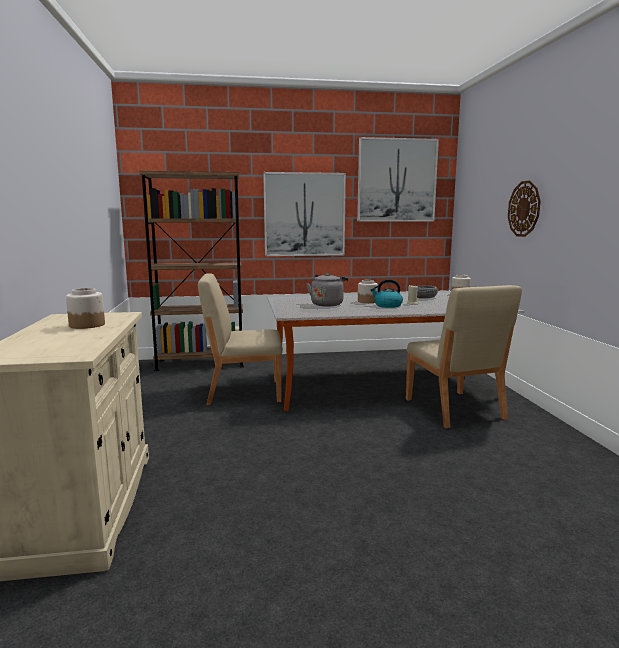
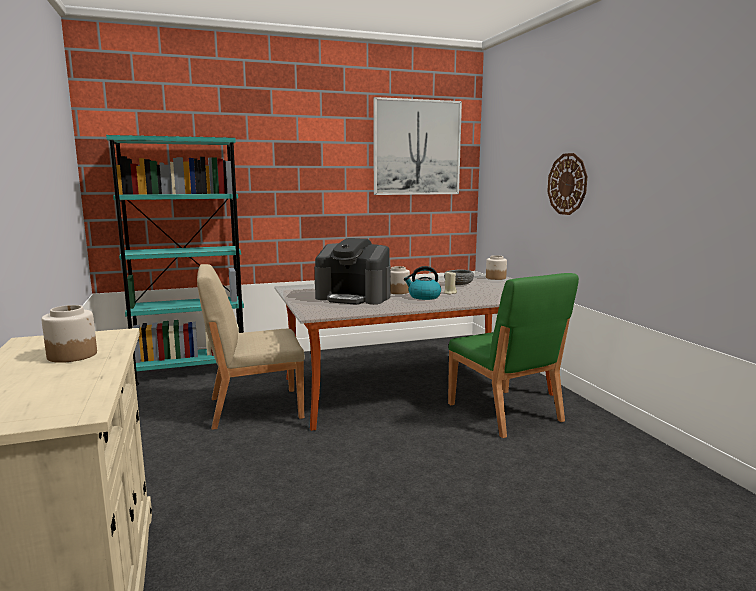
camera: 10 degrees left, 0 degrees up
brown bookcase [139,171,244,371] -> turquoise bookcase [106,135,244,386]
picture [263,172,346,256] -> none
grey kettle [306,273,348,307] -> coffee machine [315,238,391,304]
beige chair [406,285,522,428] -> green chair [448,273,579,438]

